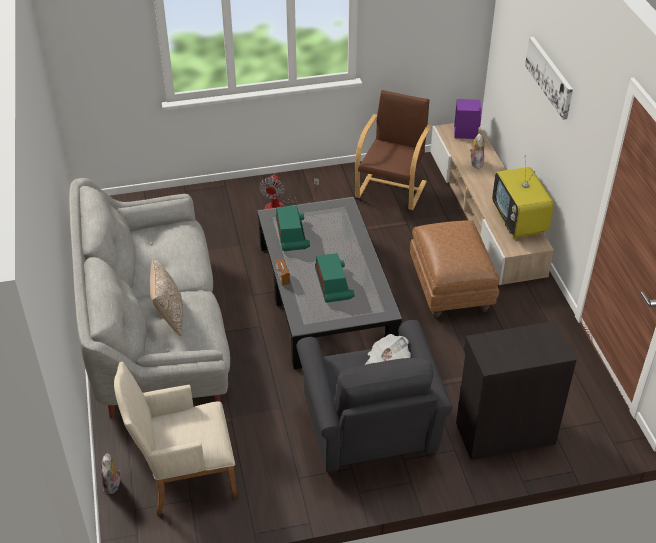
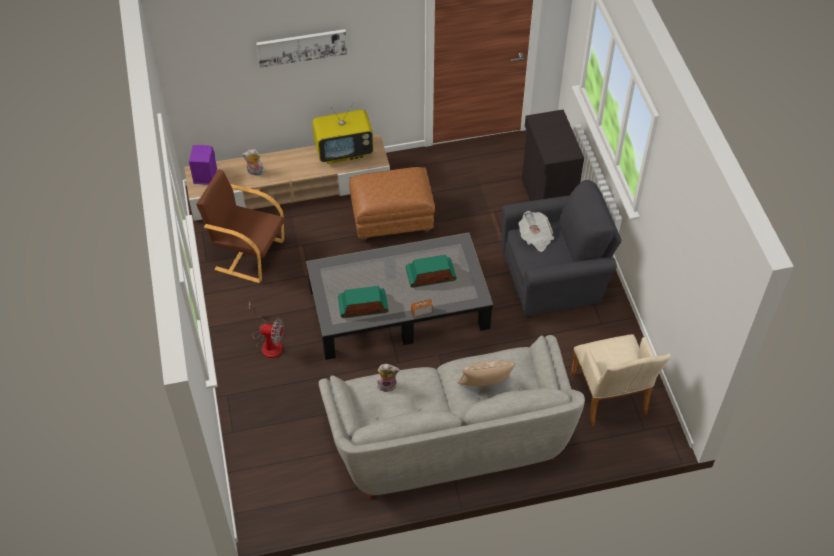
camera: 90 degrees left, 10 degrees up
plush toy [101,453,121,494] -> plush toy moved to [377,364,400,392]

